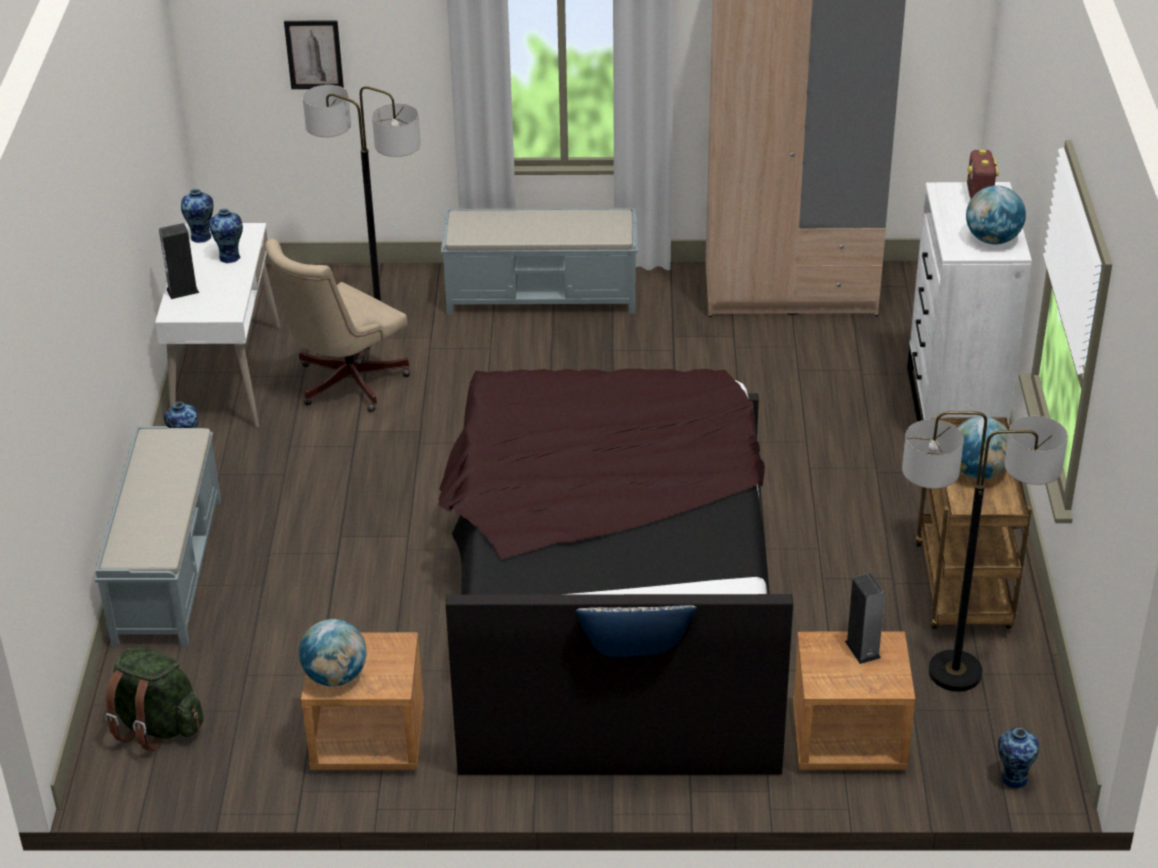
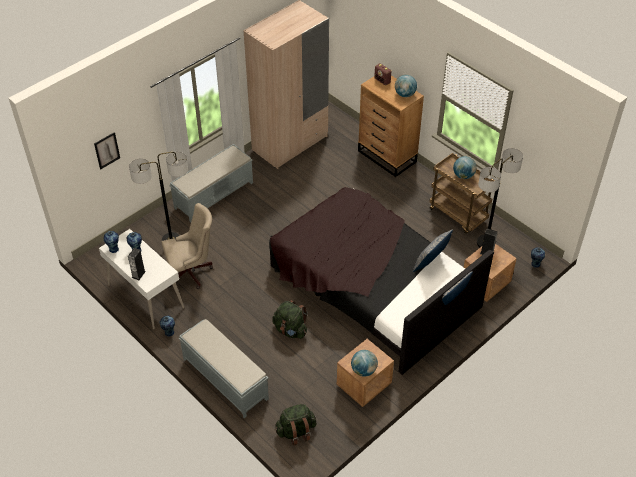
camera: 45 degrees left, 10 degrees up
beige office chair [265,239,411,412] -> beige office chair turned 105 degrees counterclockwise [162,203,213,289]
white dresser [907,182,1032,424] -> brown dresser [358,75,424,177]
none -> green backpack [272,300,308,339]
none -> pillow [413,229,453,272]

